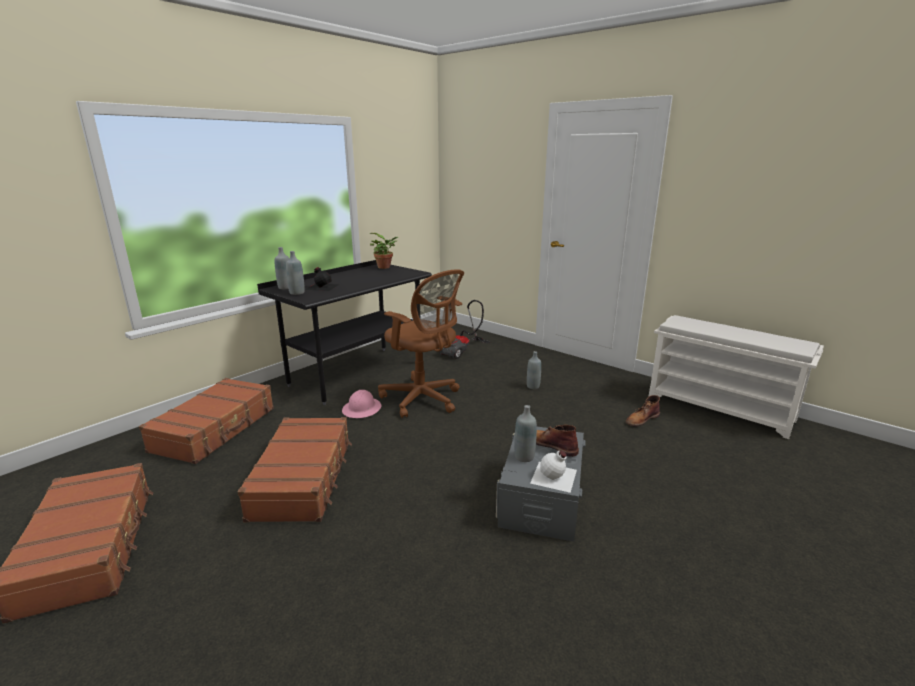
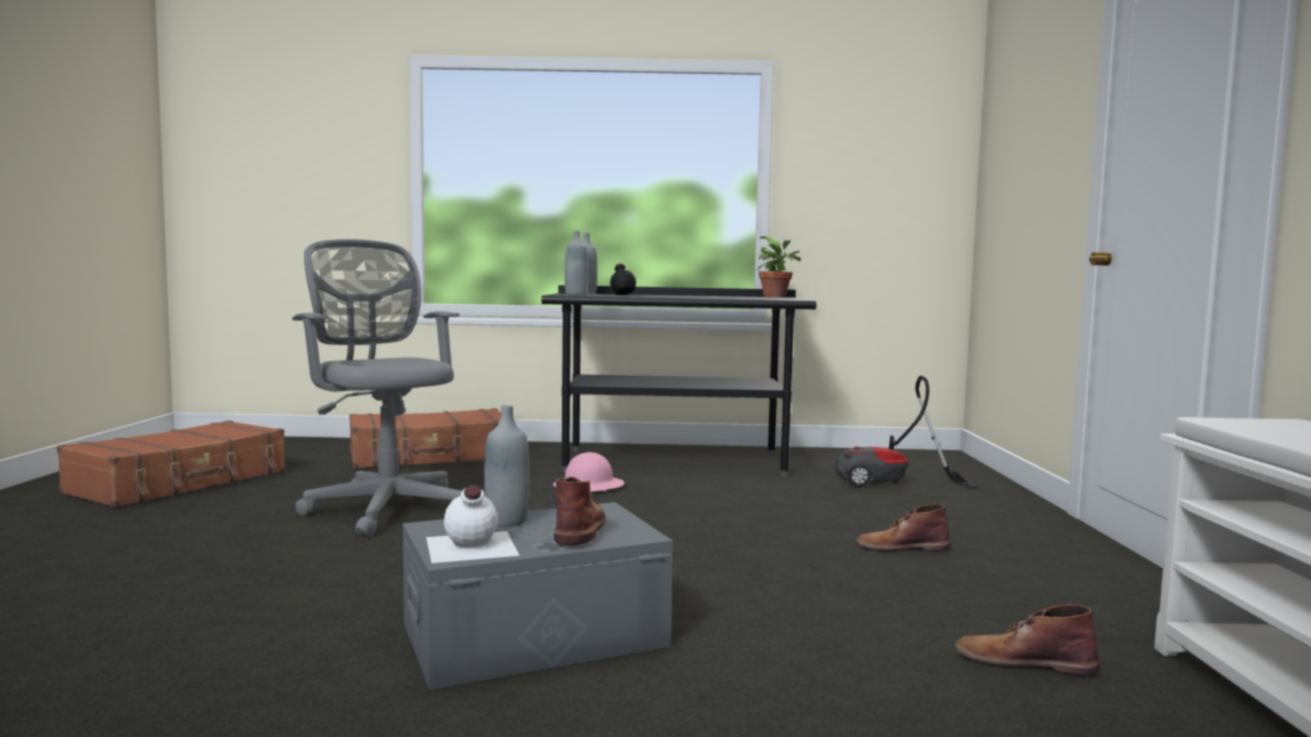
camera: 50 degrees right, 15 degrees down
brown suitcase [237,417,352,522] -> grey office chair [292,239,462,536]
brown office chair [378,269,464,418] -> none
grey bottle [527,351,541,389] -> brown boot [856,504,950,552]

